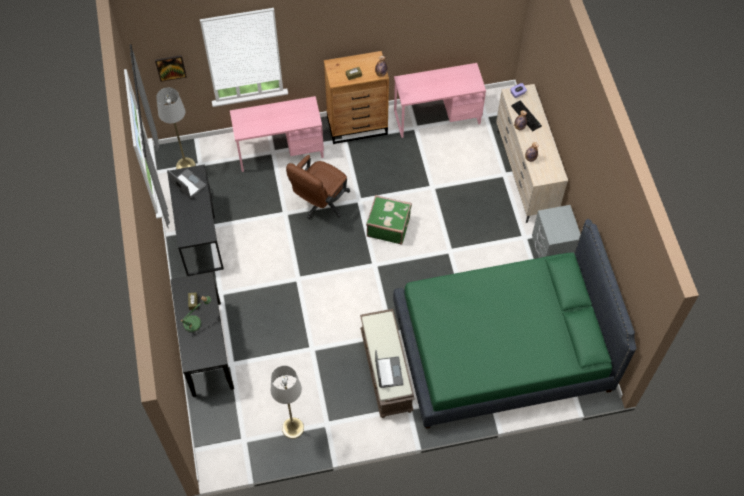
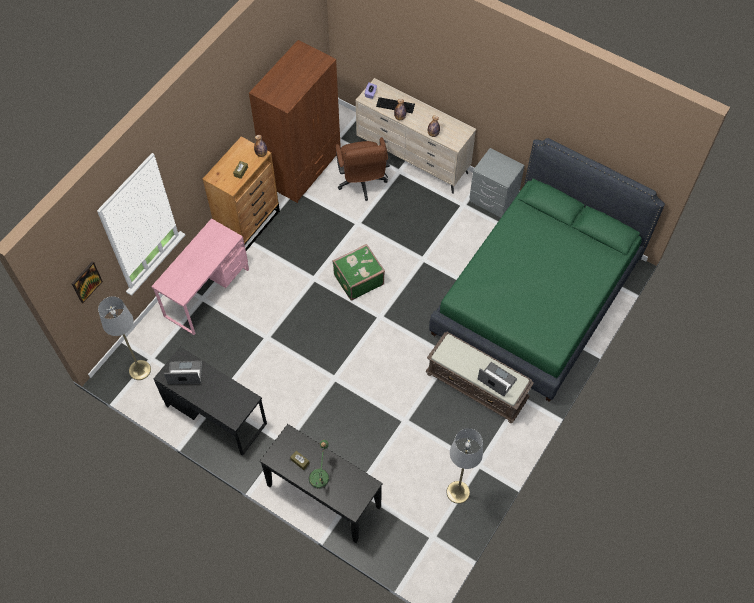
camera: 45 degrees left, 0 degrees up
brown office chair [286,155,350,219] -> brown office chair moved to [335,137,390,201]
pink desk [394,63,486,138] -> brown wardrobe [249,40,341,203]

